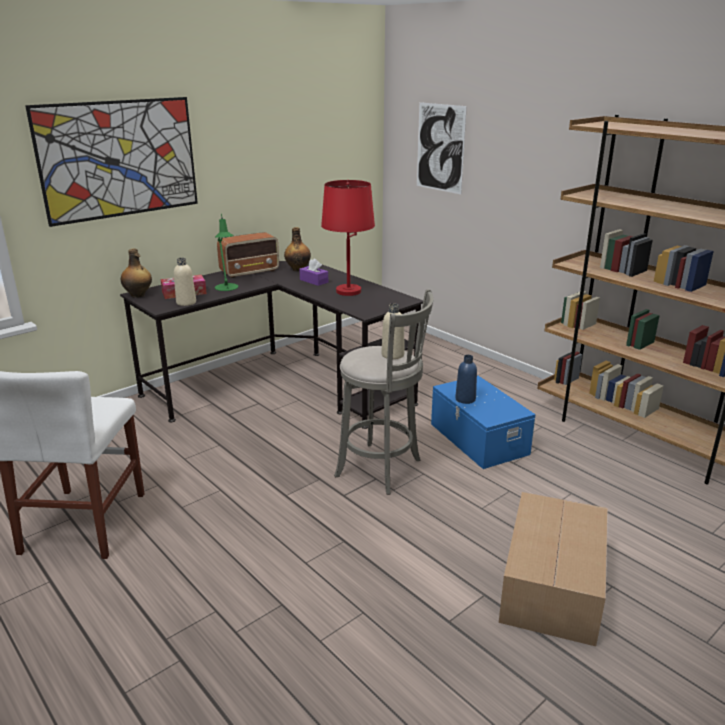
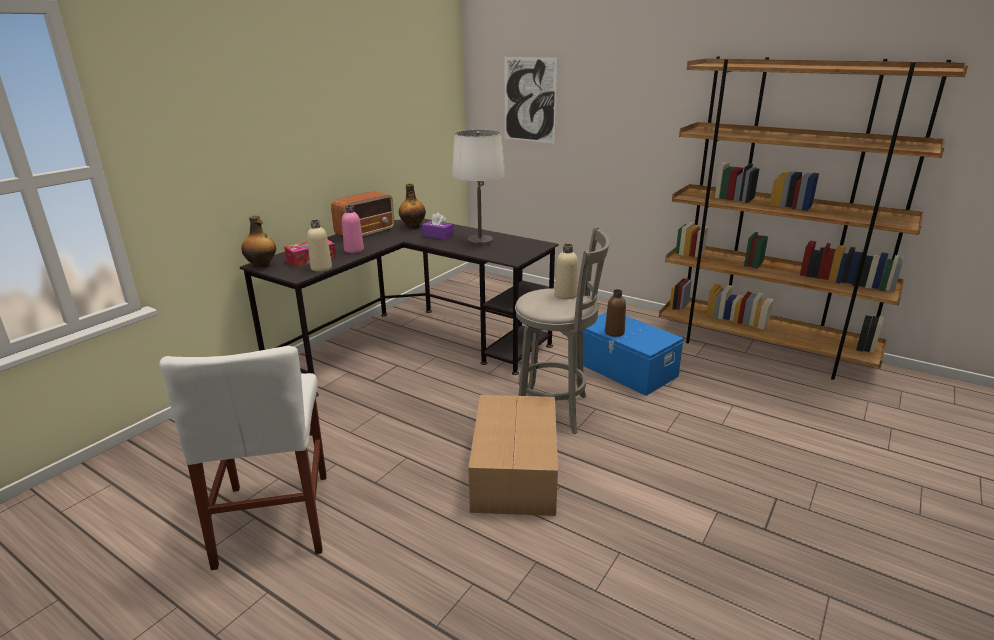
camera: 15 degrees left, 0 degrees up
picture [25,97,198,227] -> none
green table lamp [215,214,238,291] -> pink bottle [342,205,364,253]
red table lamp [321,180,375,296] -> white table lamp [452,130,506,246]
blue bottle [455,355,477,404] -> brown bottle [605,289,626,337]
cardboard box [499,492,608,646] -> cardboard box moved to [468,395,558,516]

